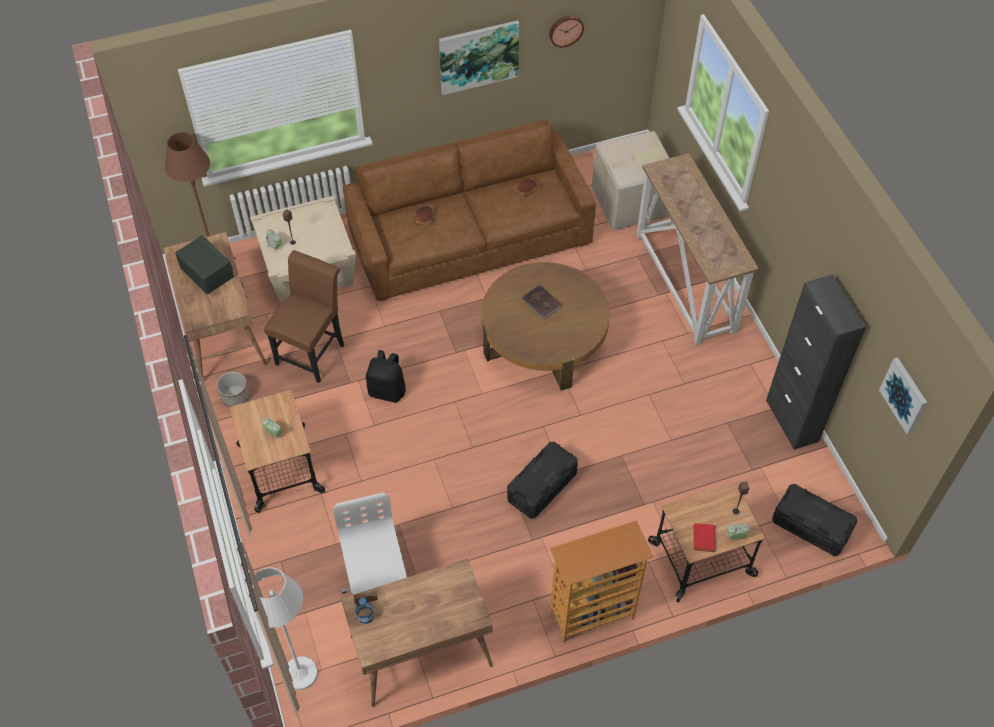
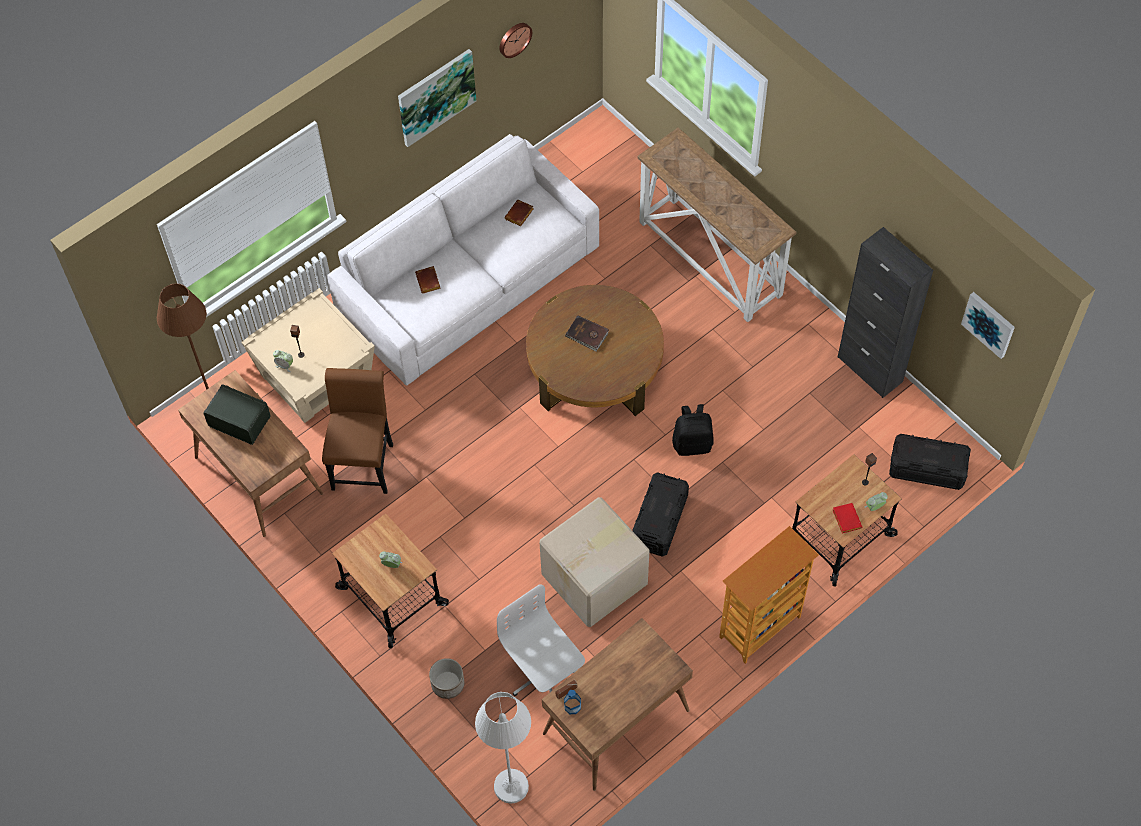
camera: 20 degrees left, 5 degrees up
planter [217,372,250,407] -> planter moved to [429,658,464,699]
brown sofa [343,120,596,301] -> white sofa [327,134,599,386]
black backpack [366,350,406,402] -> black backpack moved to [672,404,714,456]
cardboard box [592,131,669,230] -> cardboard box moved to [540,497,650,627]

